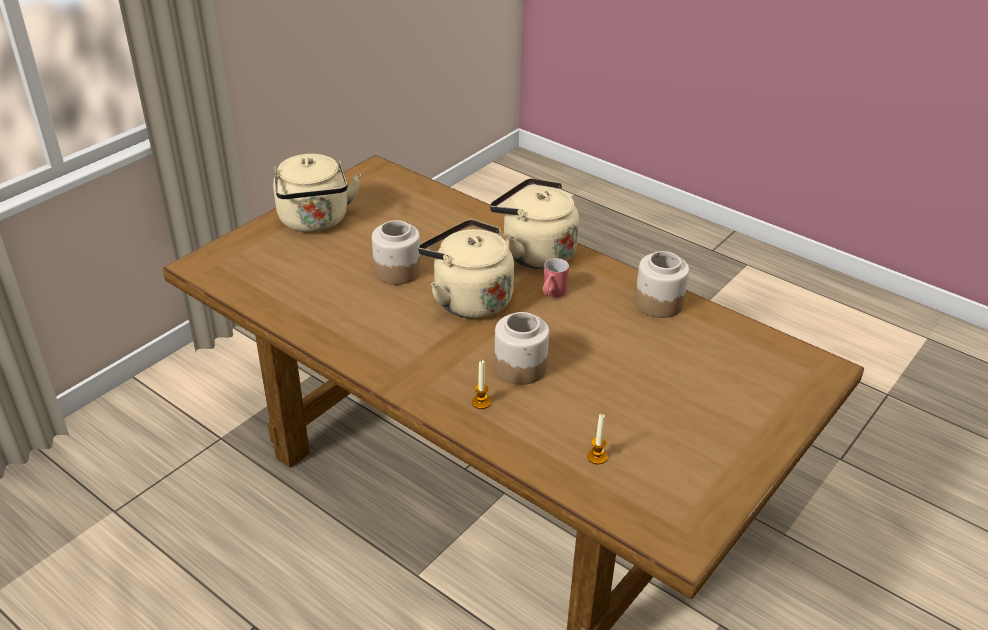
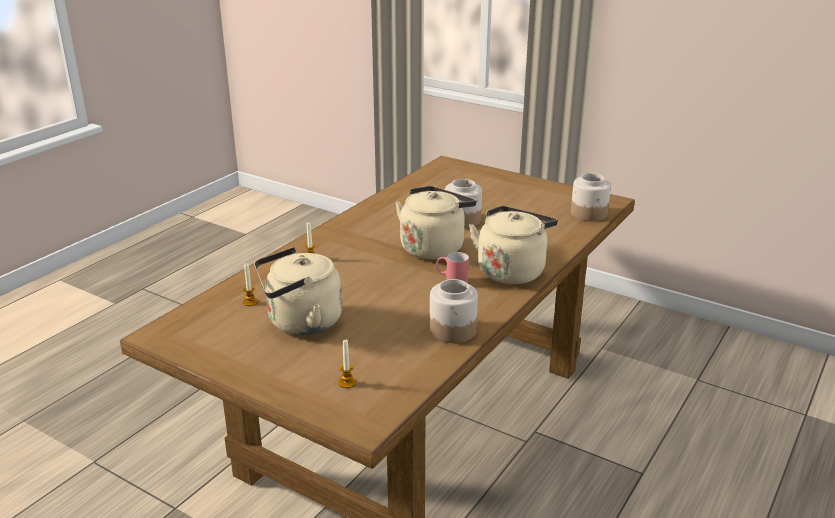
camera: 85 degrees right, 10 degrees down
beige kettle [273,154,361,232] -> beige kettle moved to [254,247,342,335]
jar [494,312,549,385] -> jar moved to [571,173,611,222]
none -> candle [339,340,356,388]

